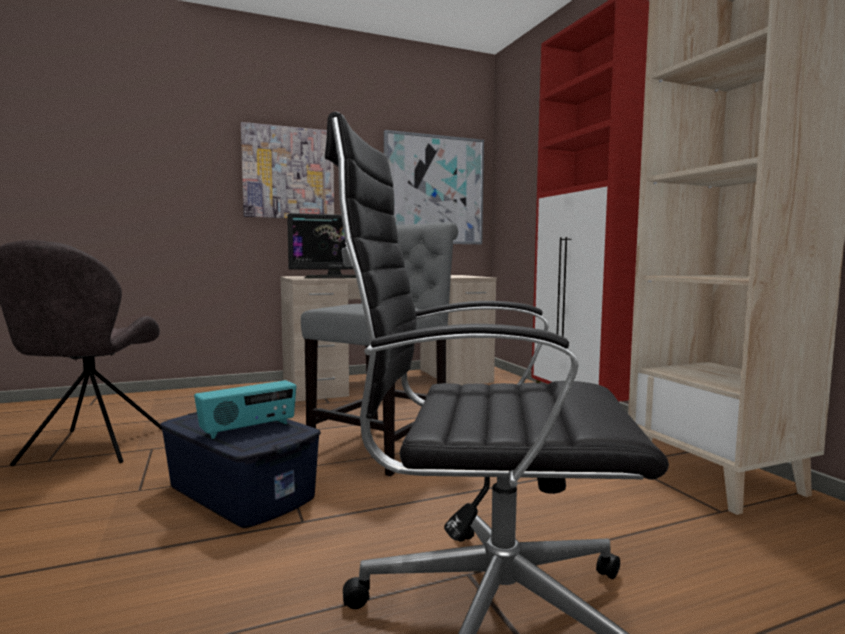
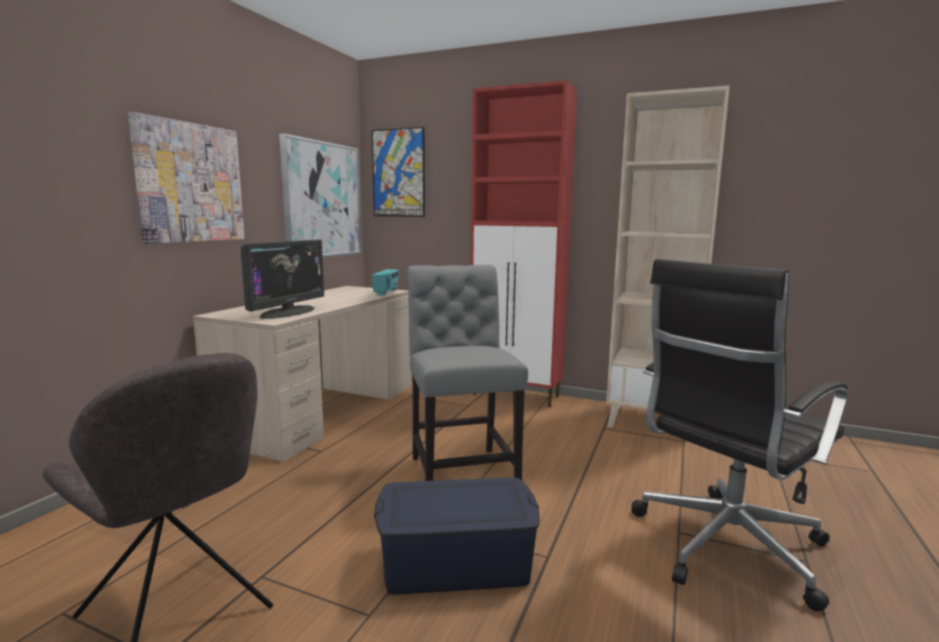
camera: 45 degrees left, 5 degrees up
radio [194,380,296,439] -> radio moved to [372,269,398,295]
none -> picture [372,127,425,217]

